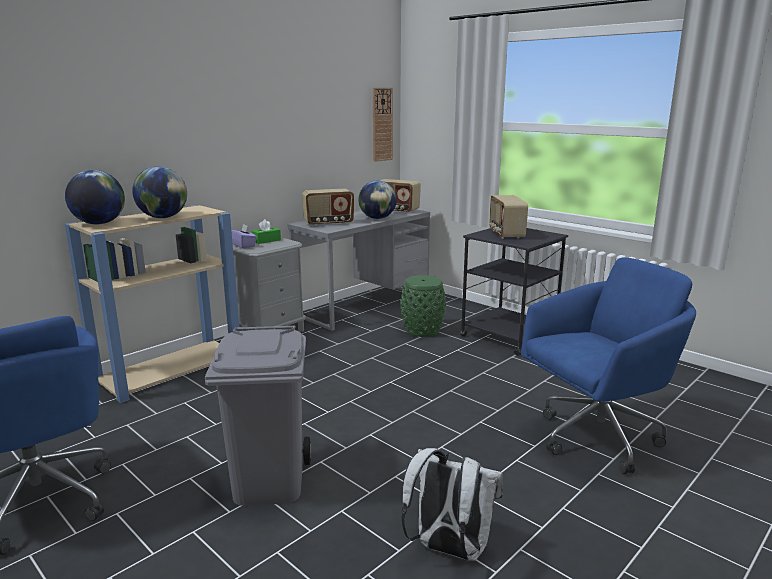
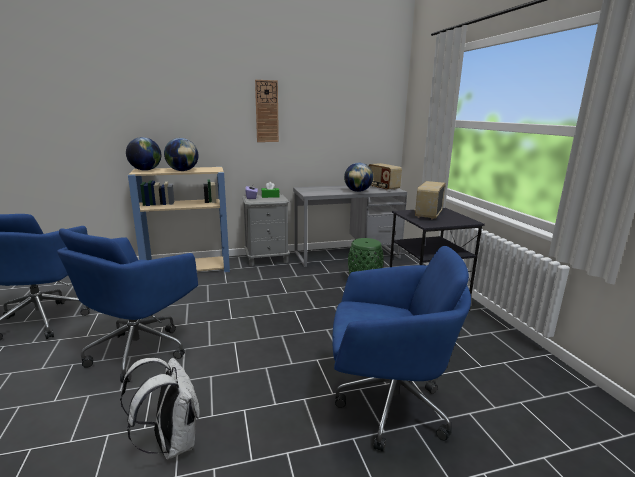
camera: 30 degrees right, 0 degrees up
grey trash can [205,325,311,506] -> blue office chair [57,229,198,383]
radio [302,188,354,226] -> none
wall clock [373,88,393,162] -> wall clock moved to [255,80,279,142]

